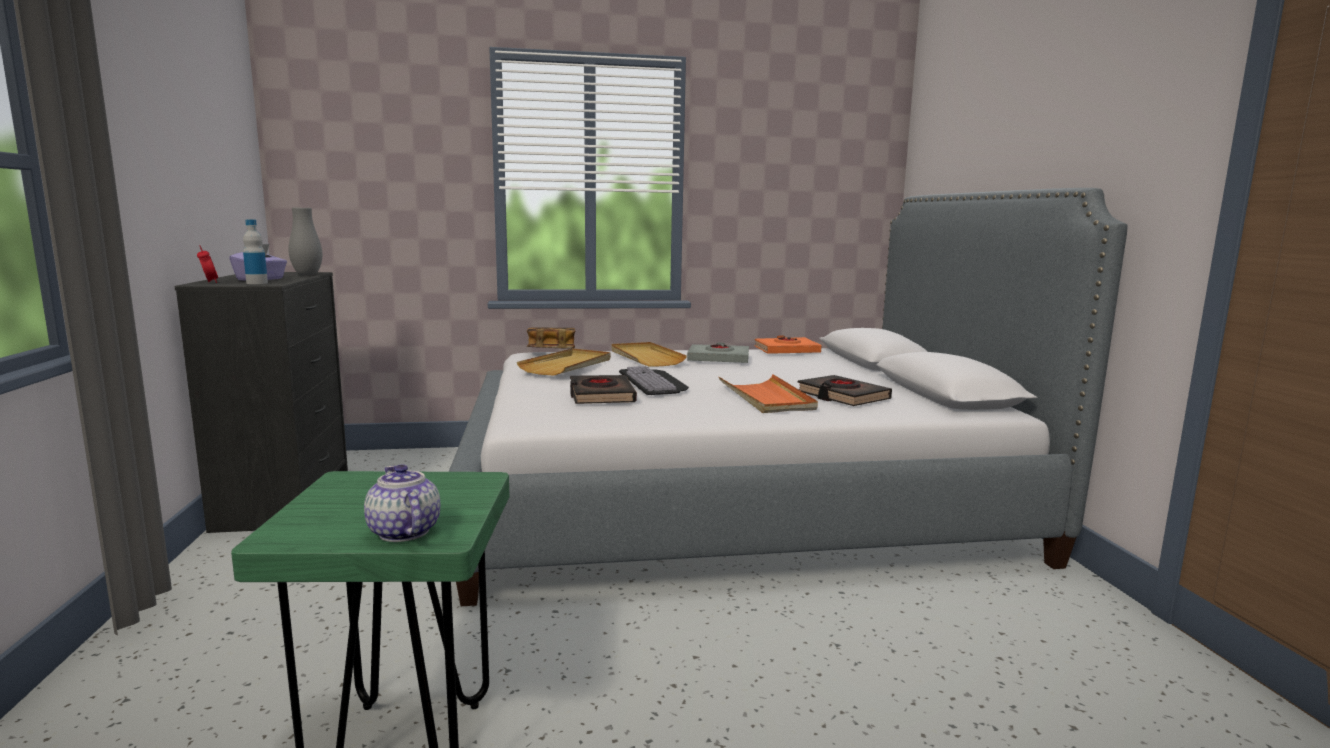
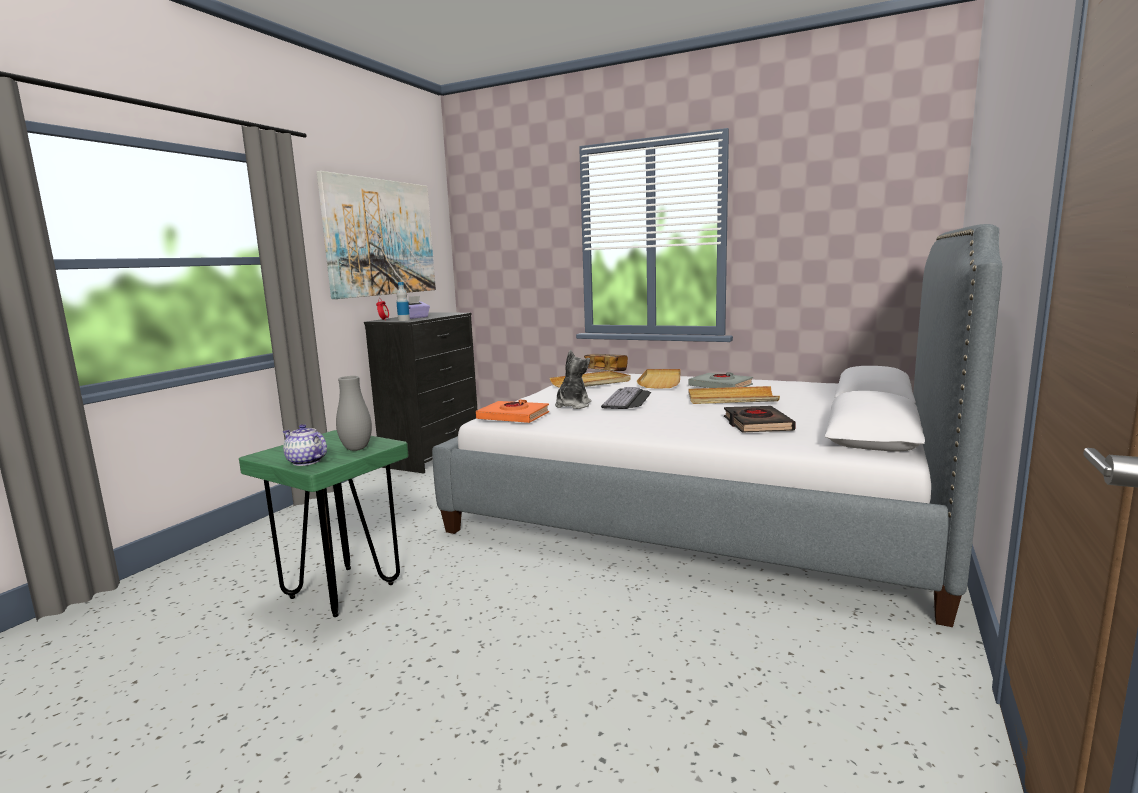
camera: 35 degrees right, 0 degrees up
grey vase [288,208,322,275] -> grey vase moved to [336,376,372,451]
teapot [364,465,440,542] -> teapot turned 60 degrees counterclockwise [283,424,327,466]
black book [570,375,637,404] -> plush toy [555,350,591,409]
orange tray [719,374,818,413] -> none
orange book [754,336,822,354] -> orange book moved to [476,400,549,423]
none -> picture [317,171,436,299]
none -> beige tray [688,386,780,404]

